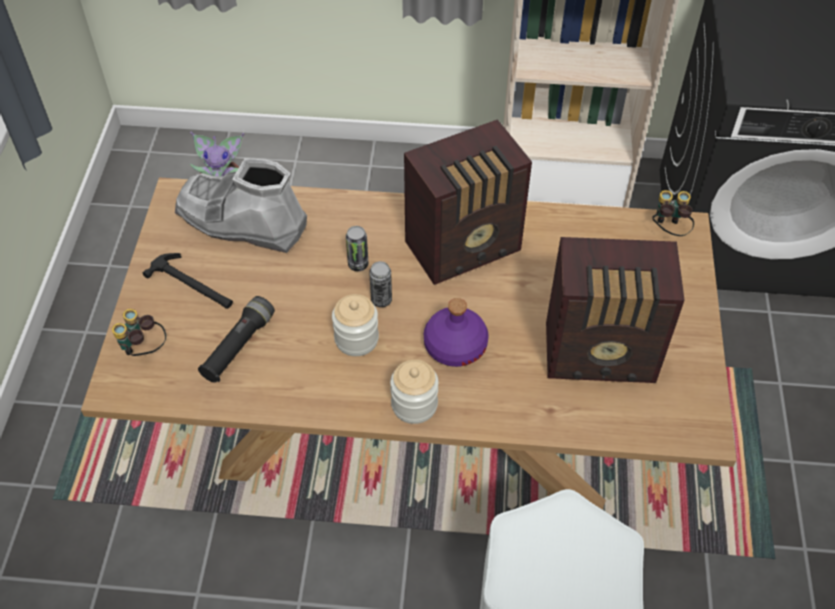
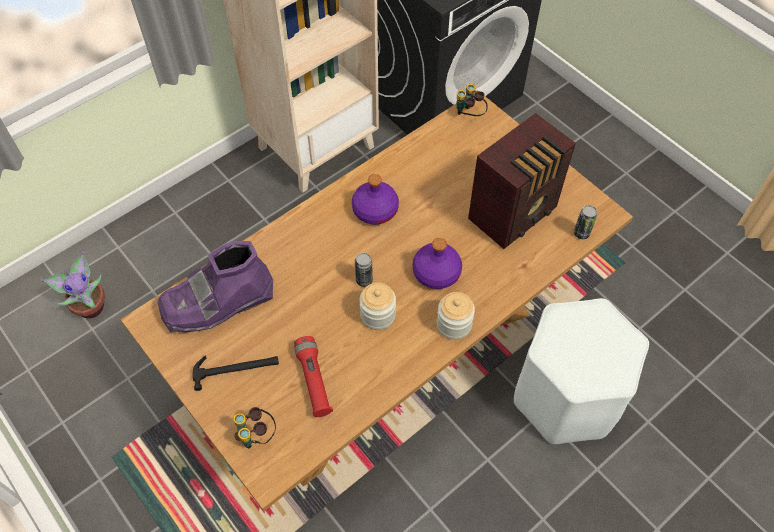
camera: 45 degrees left, 5 degrees up
grey boot [175,158,307,253] -> purple boot [157,241,273,333]
black flashlight [198,296,275,383] -> red flashlight [294,336,333,417]
can [346,226,369,271] -> can moved to [574,205,597,239]
radio [404,119,532,285] -> purple bottle [352,174,399,225]

